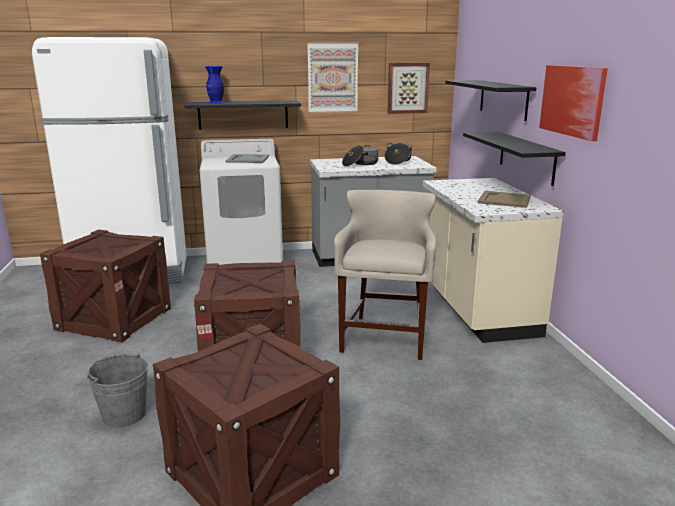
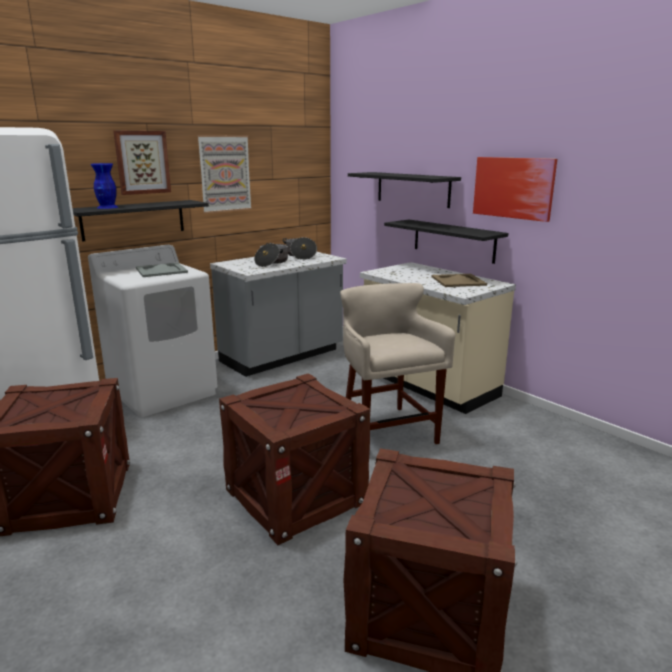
camera: 30 degrees left, 0 degrees up
grey bucket [87,354,148,427] -> none
picture [388,63,430,114] -> picture moved to [113,130,171,195]

